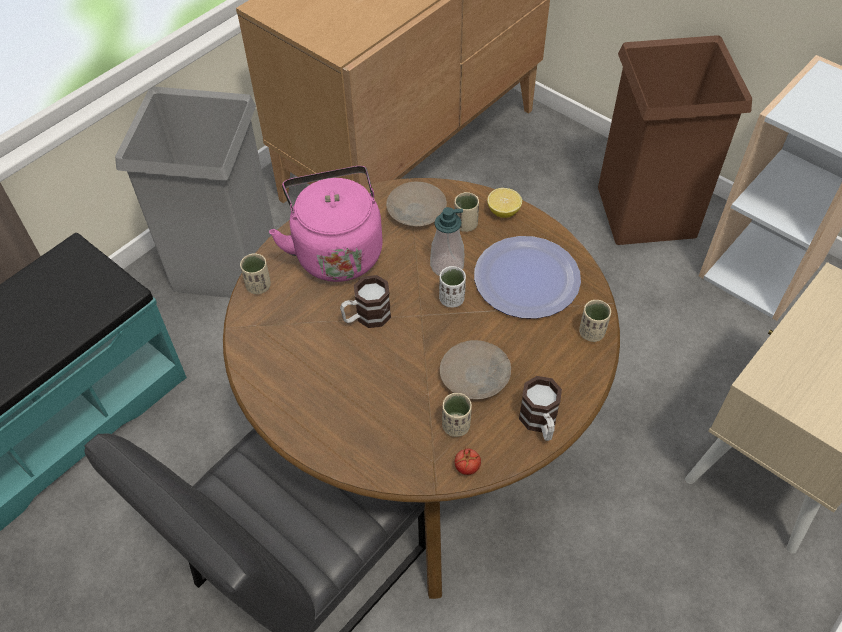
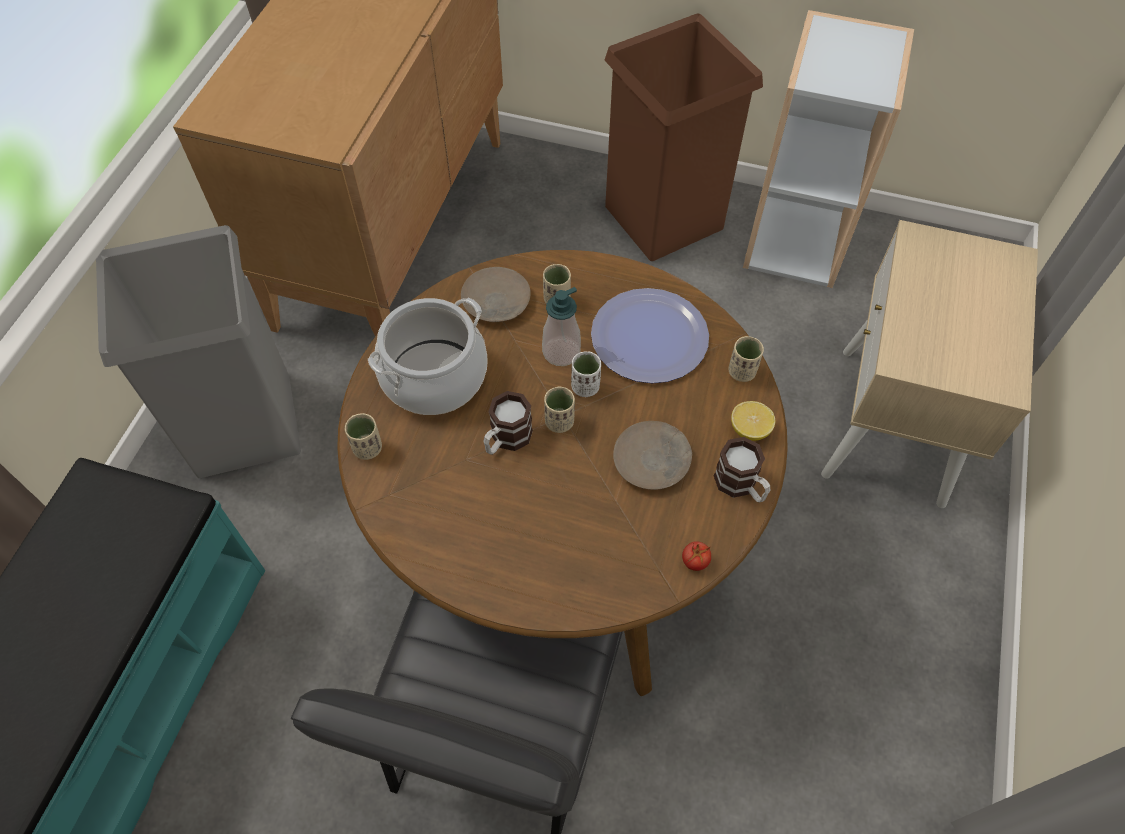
camera: 25 degrees left, 5 degrees up
pink kettle [269,166,383,282] -> cooking pot [368,298,488,415]
beige cup [442,393,472,437] -> beige cup moved to [544,387,575,433]
lemon [487,188,522,218] -> lemon moved to [731,401,775,441]

